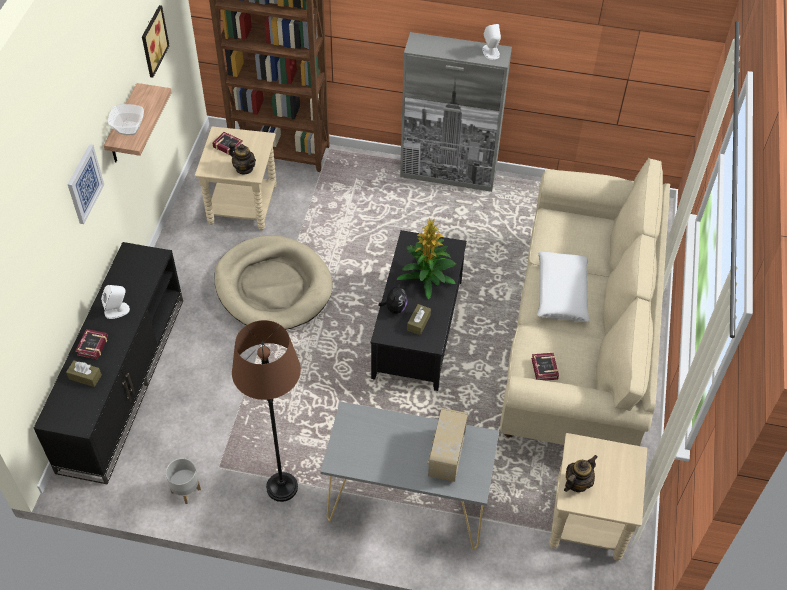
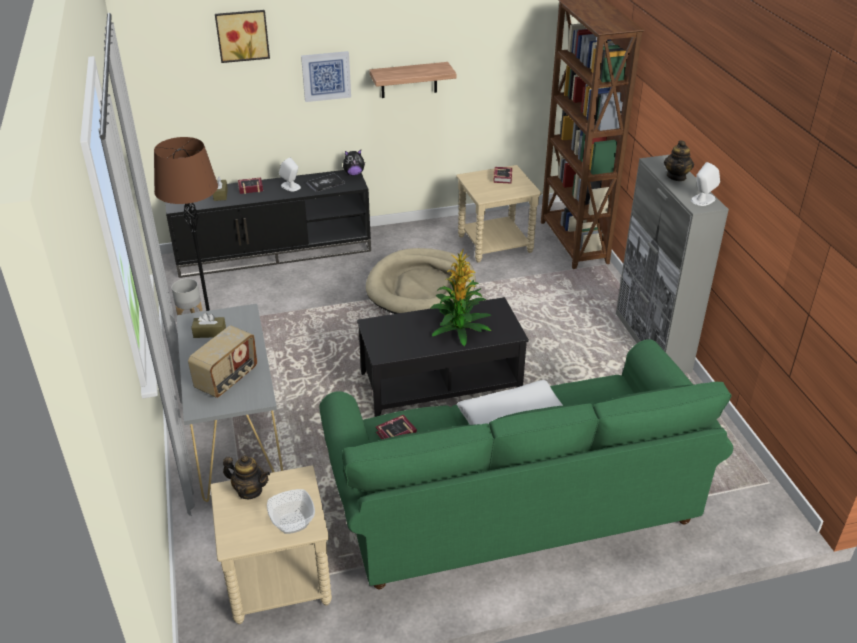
camera: 65 degrees right, 15 degrees down
bowl [108,104,144,135] -> bowl moved to [267,489,315,534]
picture [142,5,169,77] -> picture moved to [215,10,270,63]
teapot [229,142,256,174] -> teapot moved to [664,140,694,181]
plush toy [378,283,408,314] -> plush toy moved to [343,150,365,176]
brown tissue box [407,304,431,335] -> brown tissue box moved to [191,313,226,338]
radio [427,408,468,482] -> radio turned 135 degrees clockwise [188,326,257,398]
beige sofa [500,158,670,446] -> green sofa [319,339,733,589]
none -> book [307,173,344,192]

